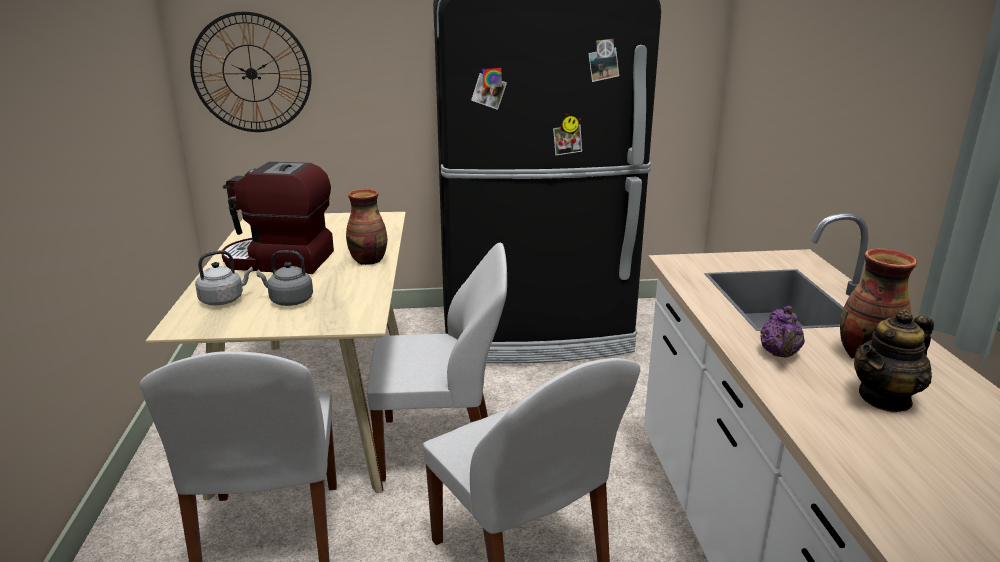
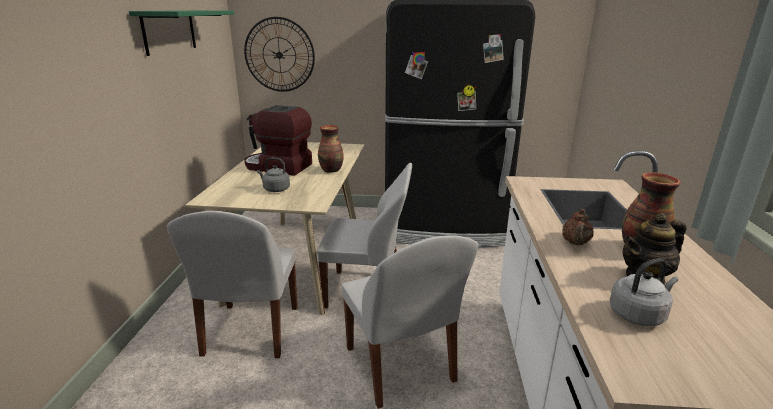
camera: 10 degrees right, 0 degrees up
grey kettle [195,250,253,306] -> grey kettle moved to [610,258,678,326]
purple teapot [760,306,805,358] -> brown teapot [562,209,594,246]
none -> green shelf [129,10,234,56]

